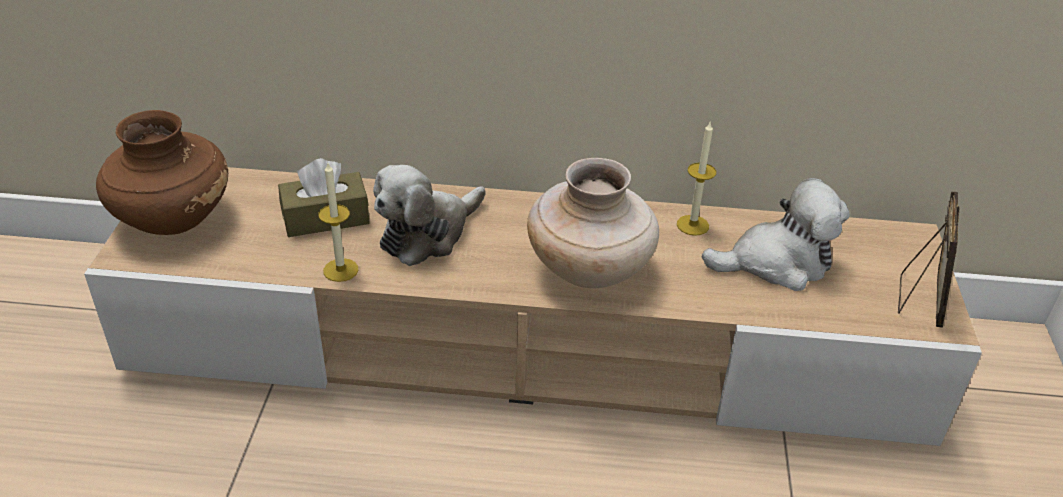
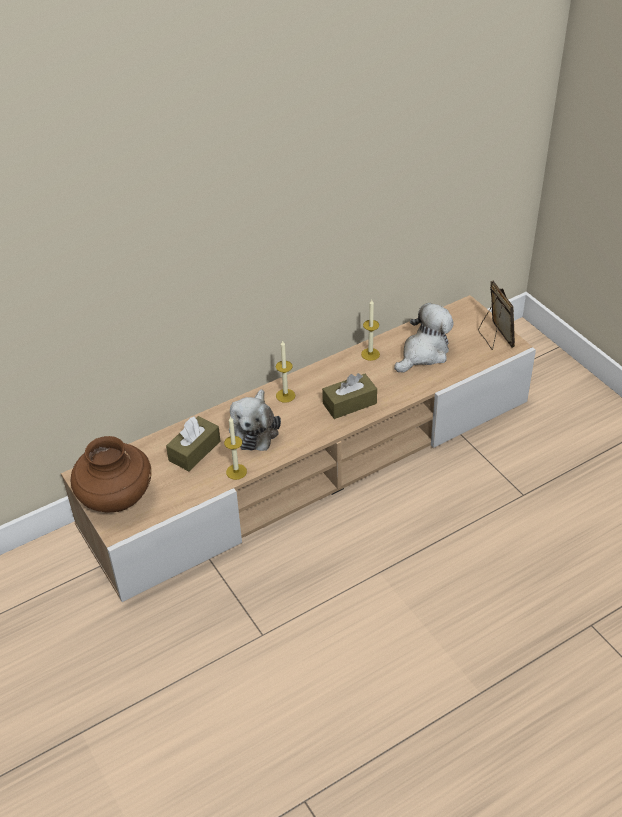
camera: 35 degrees left, 5 degrees up
beige vase [527,158,659,288] -> brown tissue box [322,373,377,419]
none -> candle [276,341,295,403]

